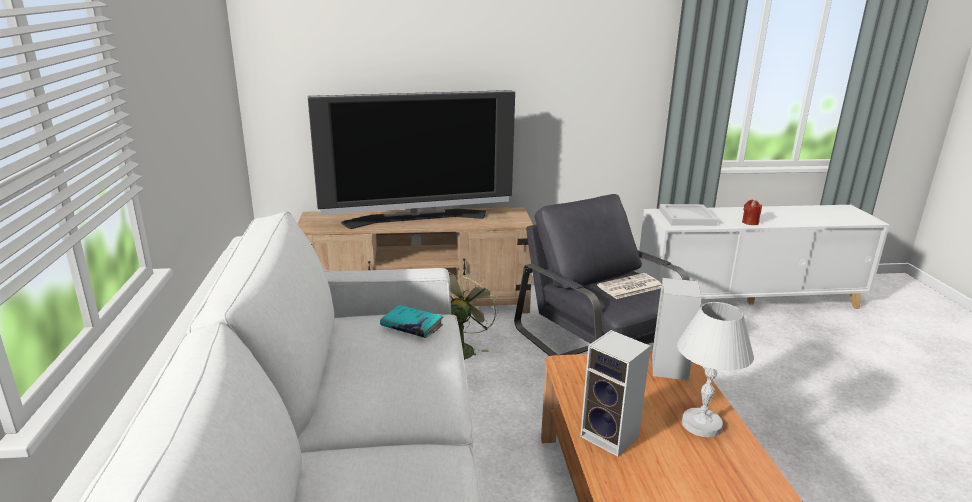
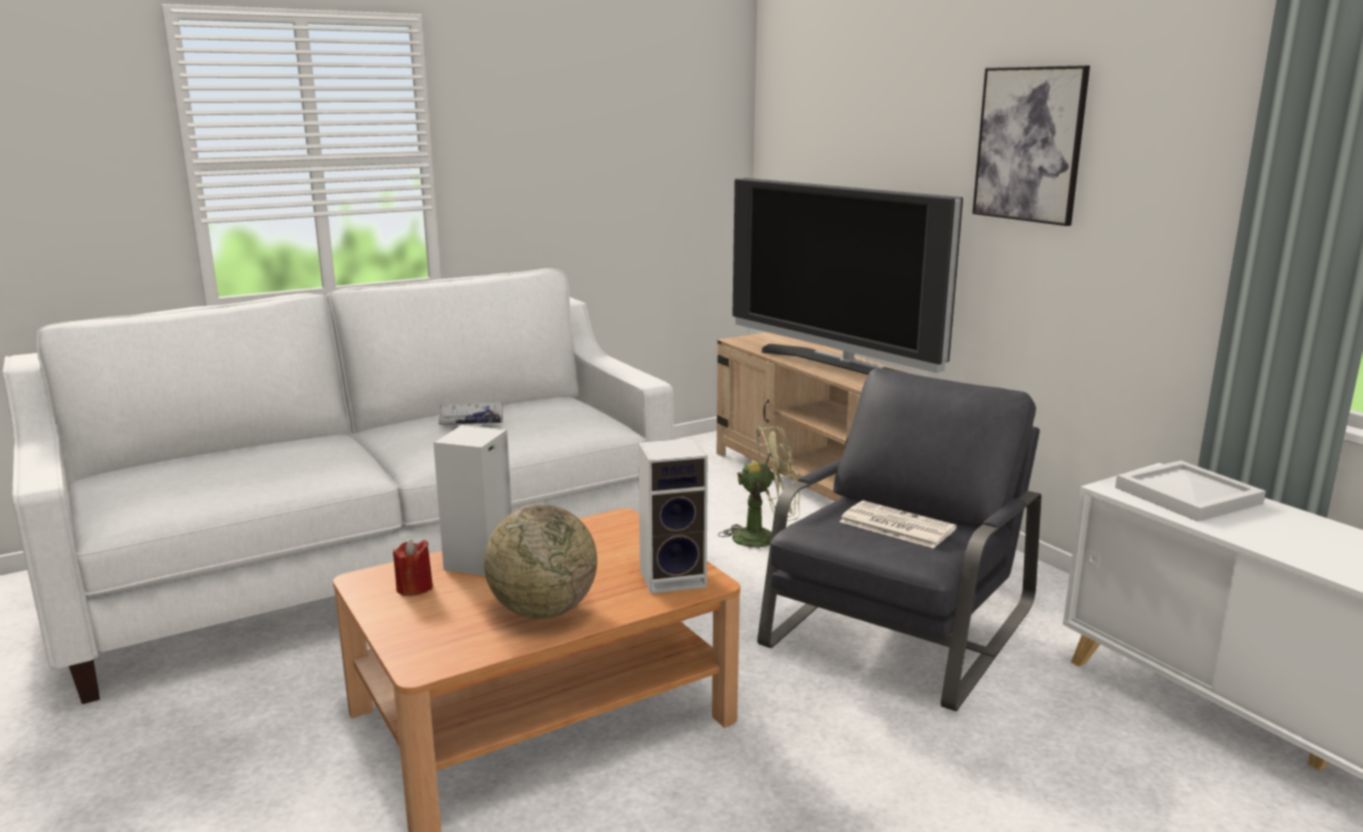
camera: 65 degrees right, 5 degrees down
turquoise book [380,305,443,338] -> none
white table lamp [677,302,754,437] -> globe [484,505,597,619]
red candle [742,200,762,225] -> red candle moved to [393,539,433,596]
none -> white book [439,402,503,425]
none -> picture [972,65,1090,226]

